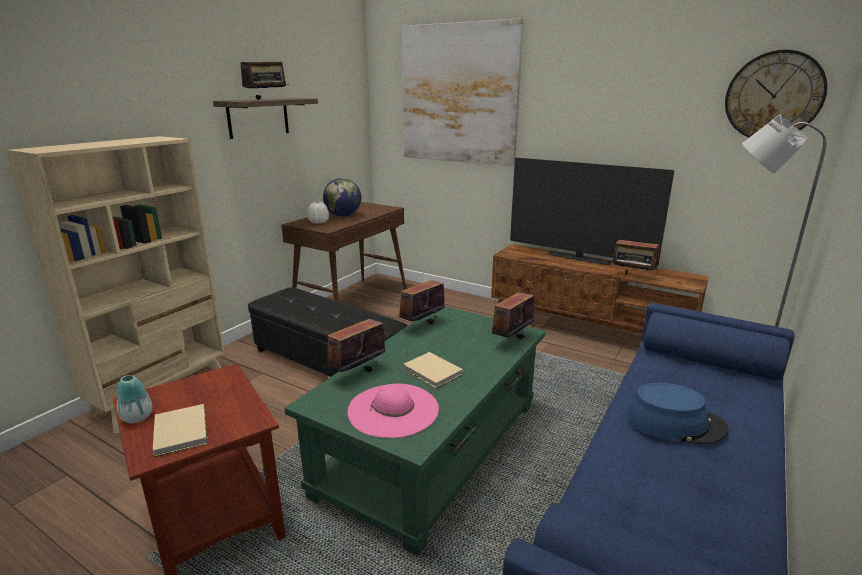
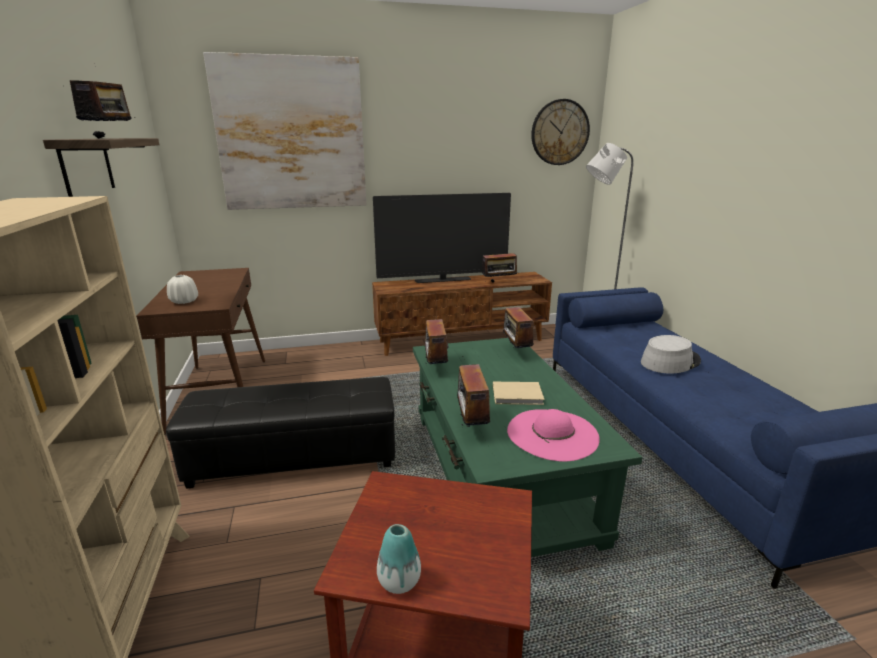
camera: 45 degrees left, 0 degrees up
beige book [153,404,208,457] -> none
globe [323,178,361,217] -> none
blue hat [627,382,729,444] -> grey hat [641,335,701,373]

